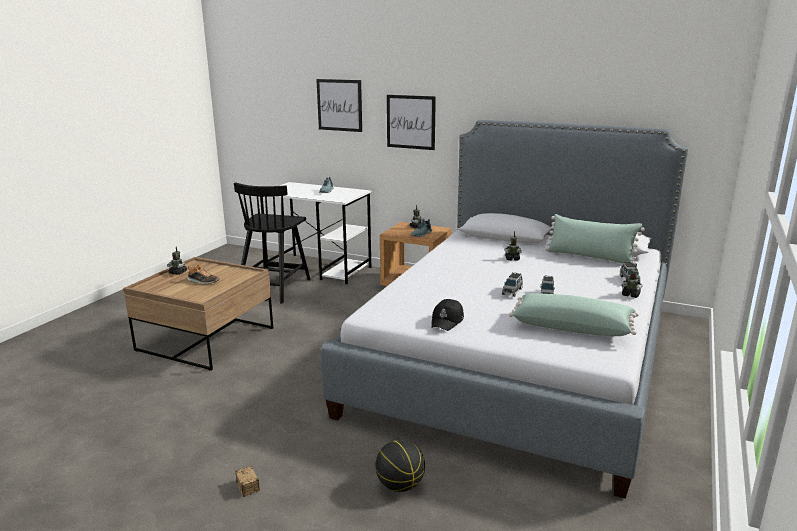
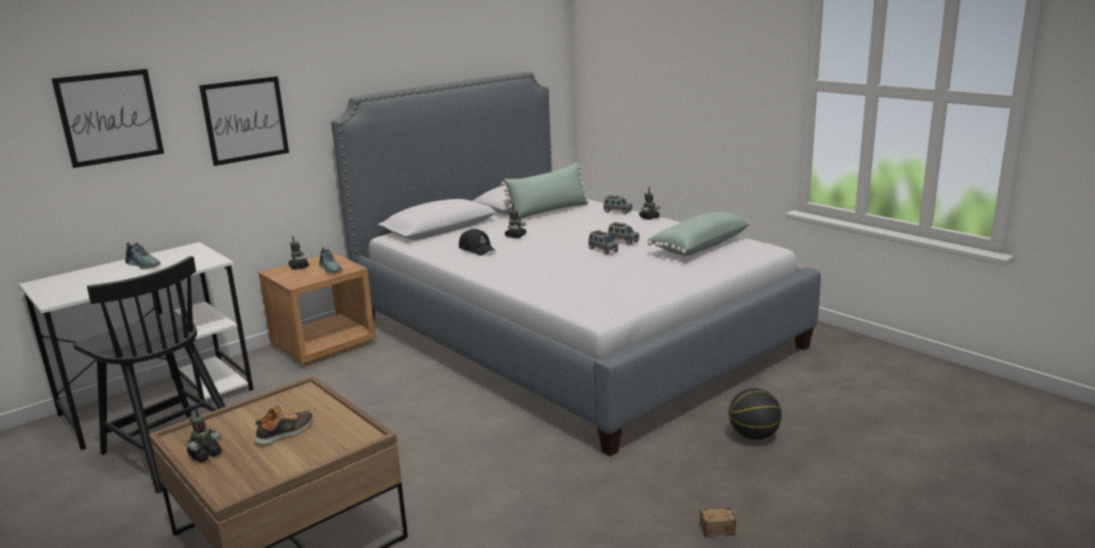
camera: 65 degrees left, 0 degrees up
black cap [431,299,464,331] -> black cap moved to [459,229,495,256]

